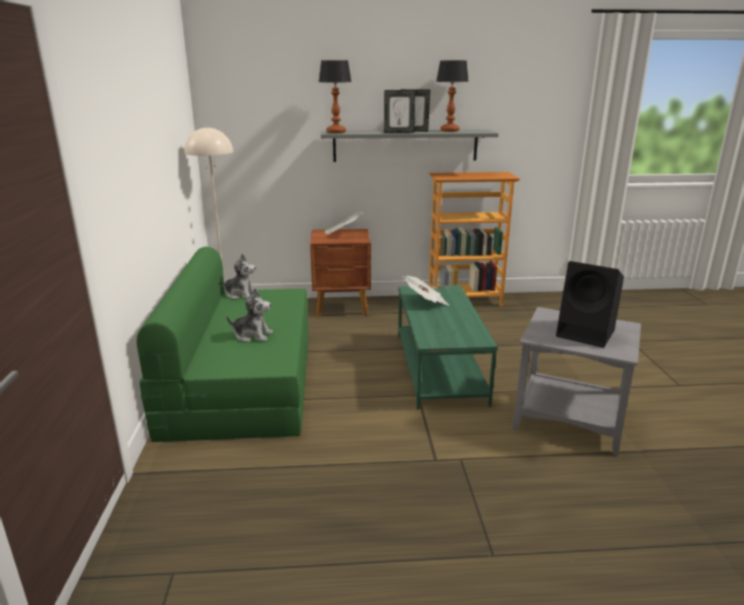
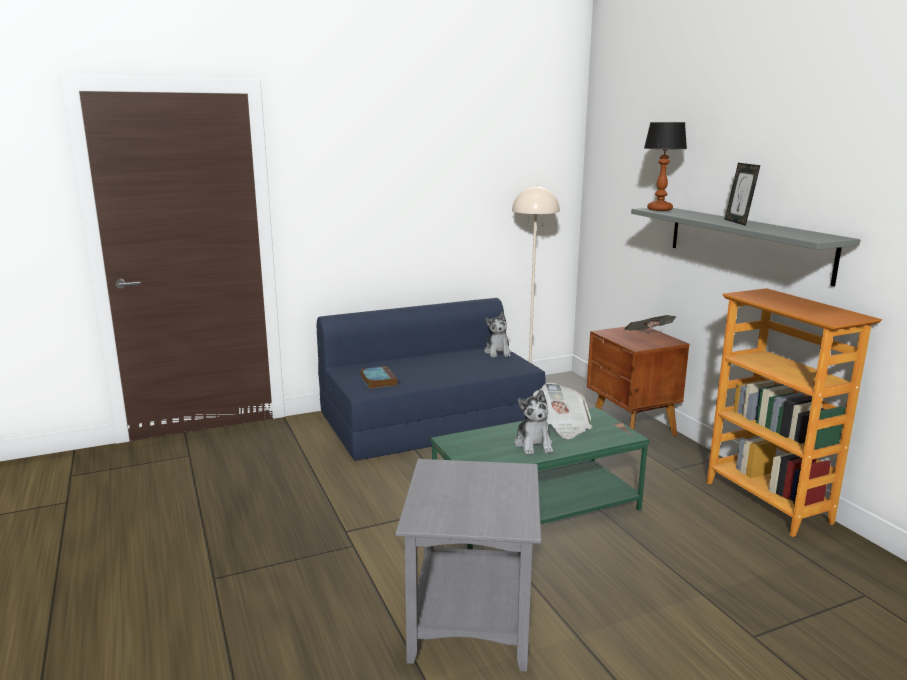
camera: 70 degrees right, 5 degrees down
green sofa [137,247,309,442] -> blue sofa [317,298,546,461]
plush toy [226,288,273,342] -> plush toy moved to [514,389,553,455]
picture frame [384,90,415,133] -> none
table lamp [436,60,469,132] -> none
black speaker [556,261,624,348] -> none
none -> book [361,366,397,389]

